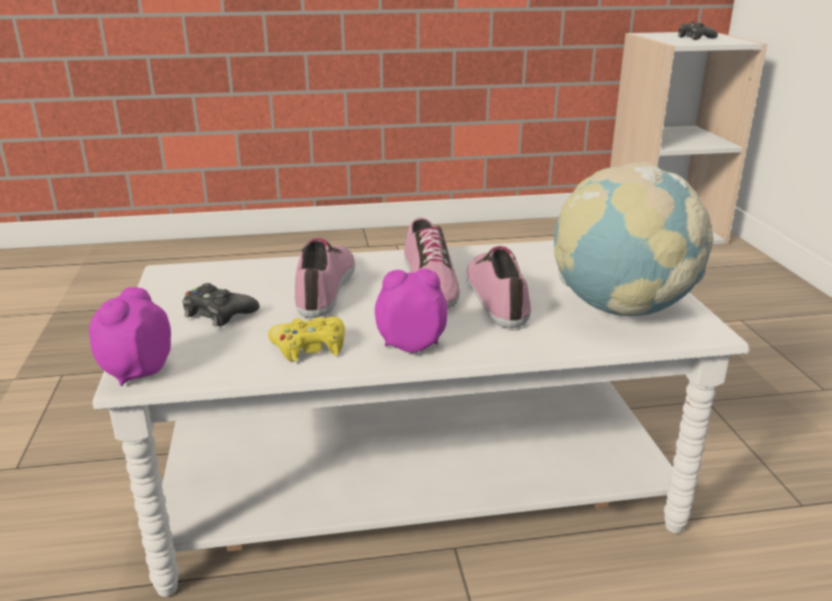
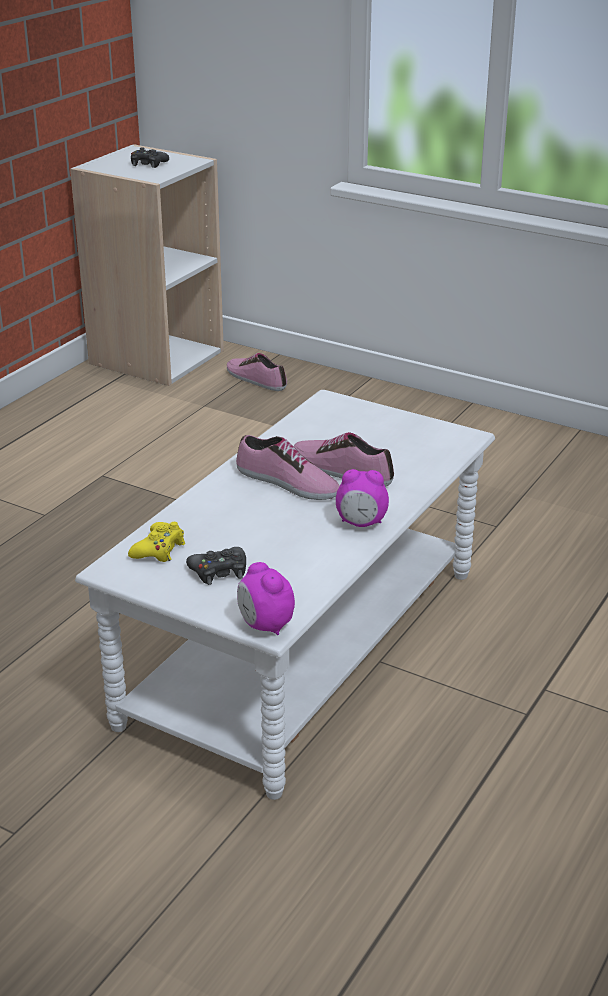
camera: 50 degrees left, 5 degrees up
yellow game controller [268,317,345,362] -> yellow game controller moved to [128,522,185,562]
shoe [295,238,355,318] -> shoe moved to [227,353,287,391]
alarm clock [375,269,448,352] -> alarm clock turned 120 degrees counterclockwise [336,469,389,527]
globe [554,162,714,316] -> none

